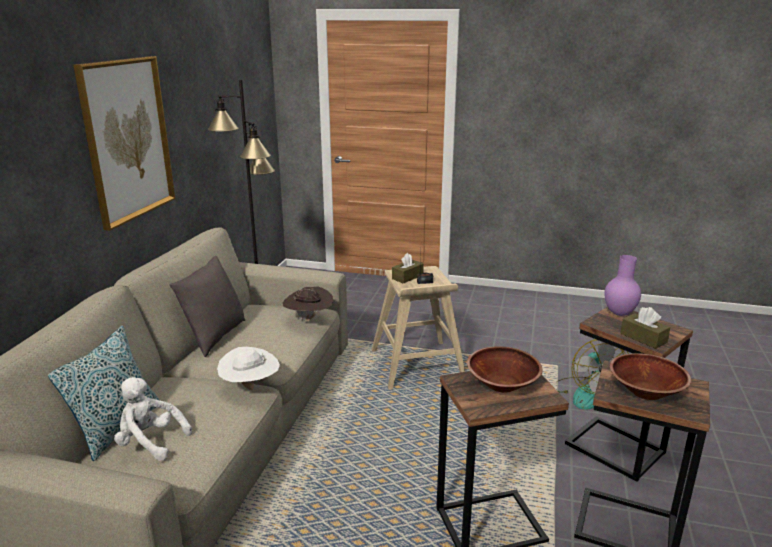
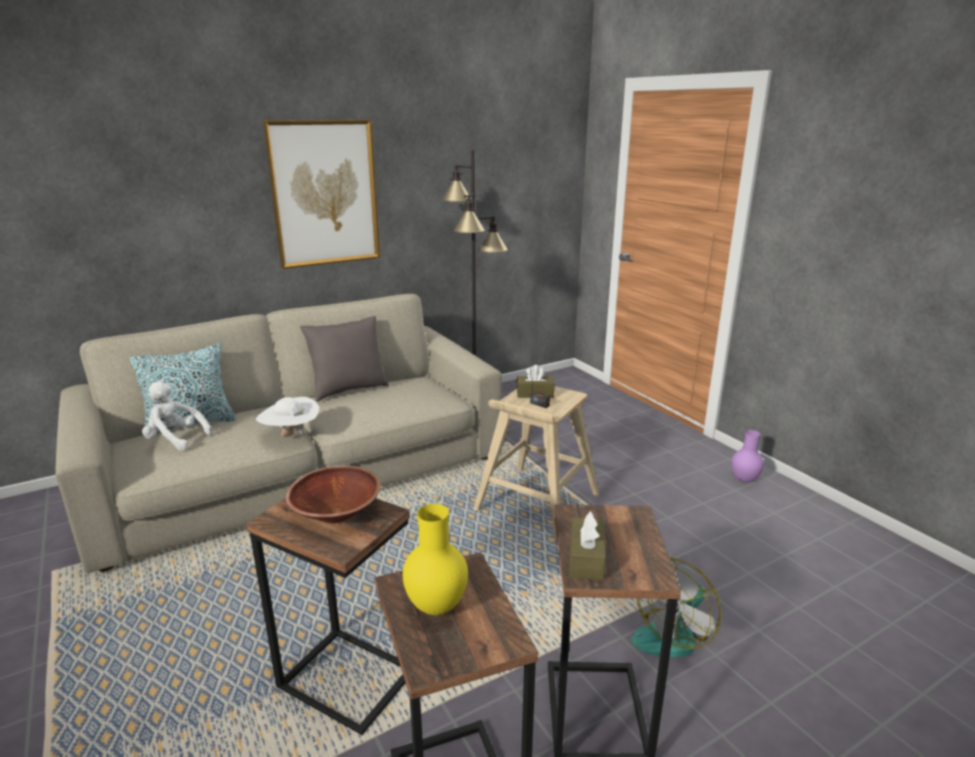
camera: 45 degrees right, 0 degrees up
white plush toy [114,377,192,461] -> white plush toy turned 45 degrees counterclockwise [142,382,212,451]
brown hat [282,286,333,321] -> none
purple vase [604,255,641,316] -> purple vase moved to [731,430,764,483]
brown bowl [610,353,691,400] -> yellow vase [402,504,468,615]

